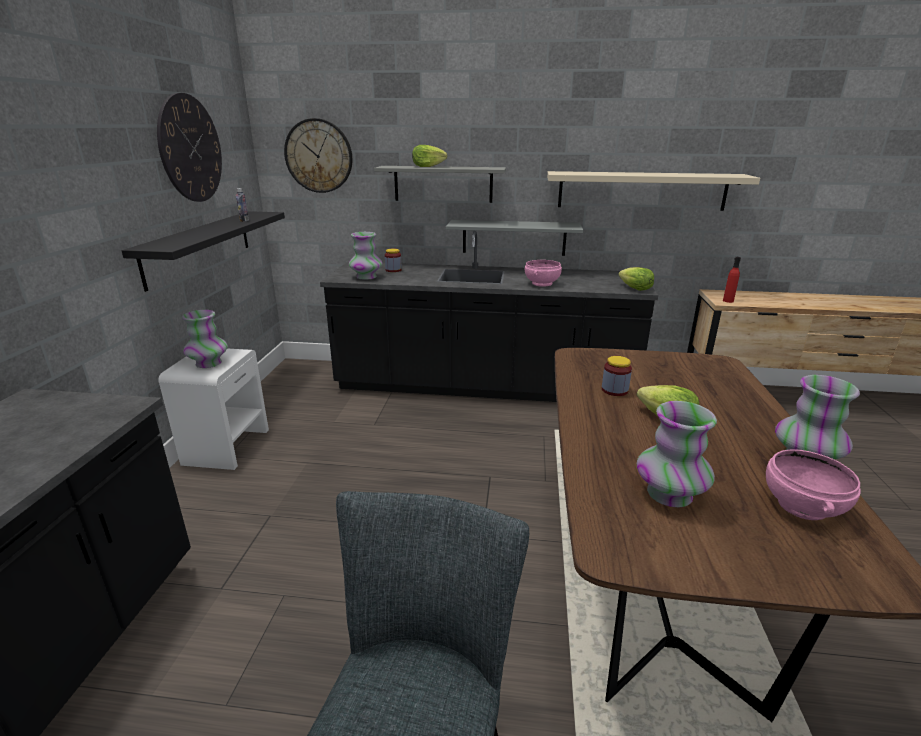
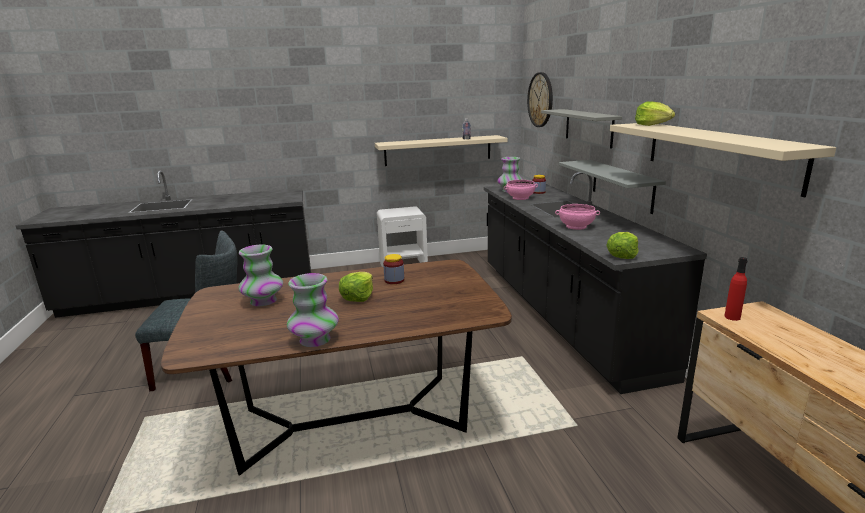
camera: 70 degrees right, 5 degrees down
black shelf [121,211,285,292] -> beige shelf [375,135,508,166]
wall clock [157,93,222,202] -> none
vase [182,310,228,368] -> none
lettuce [412,145,447,167] -> lettuce moved to [635,101,675,126]
pink bowl [766,449,861,520] -> pink bowl moved to [504,180,538,200]

